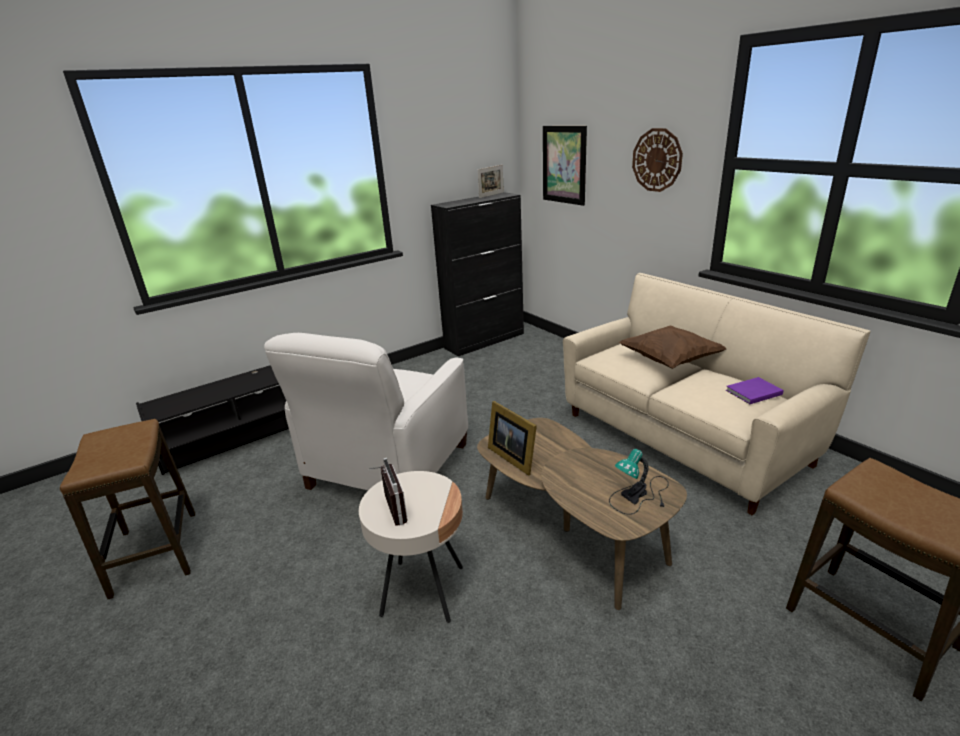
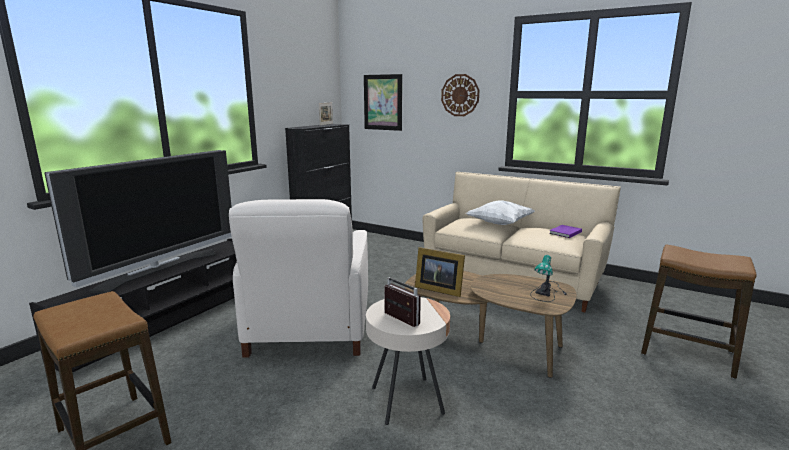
camera: 25 degrees left, 10 degrees down
brown pillow [619,326,726,369] -> white pillow [466,200,535,225]
none -> television [45,150,232,294]

